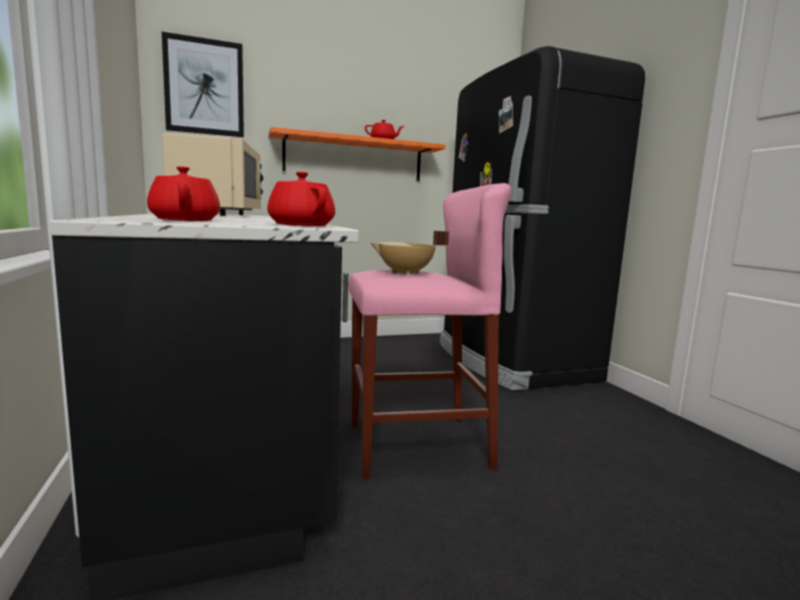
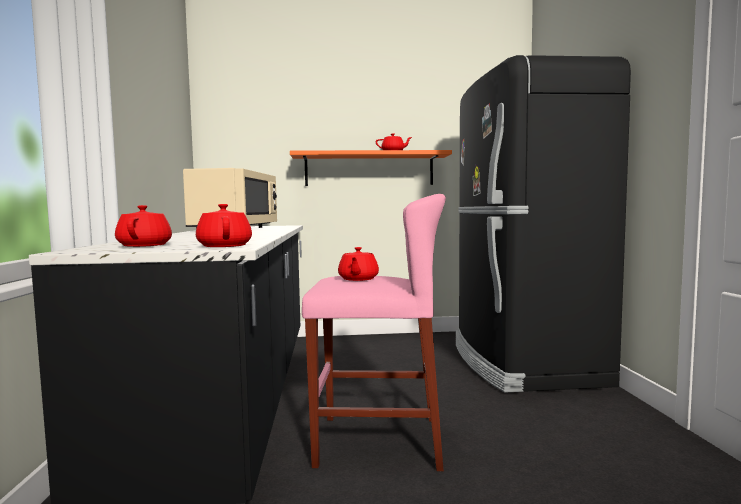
camera: 15 degrees right, 5 degrees down
picture [162,32,244,137] -> none
beige cooking pot [371,231,449,275] -> red teapot [338,247,379,281]

